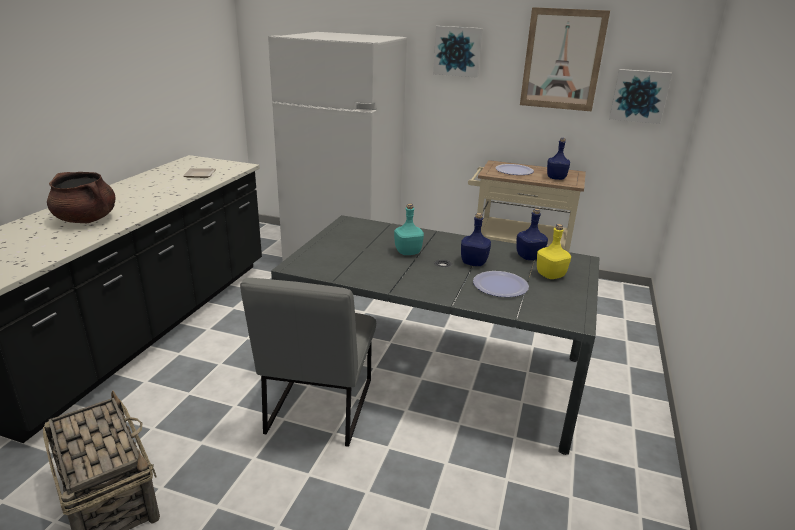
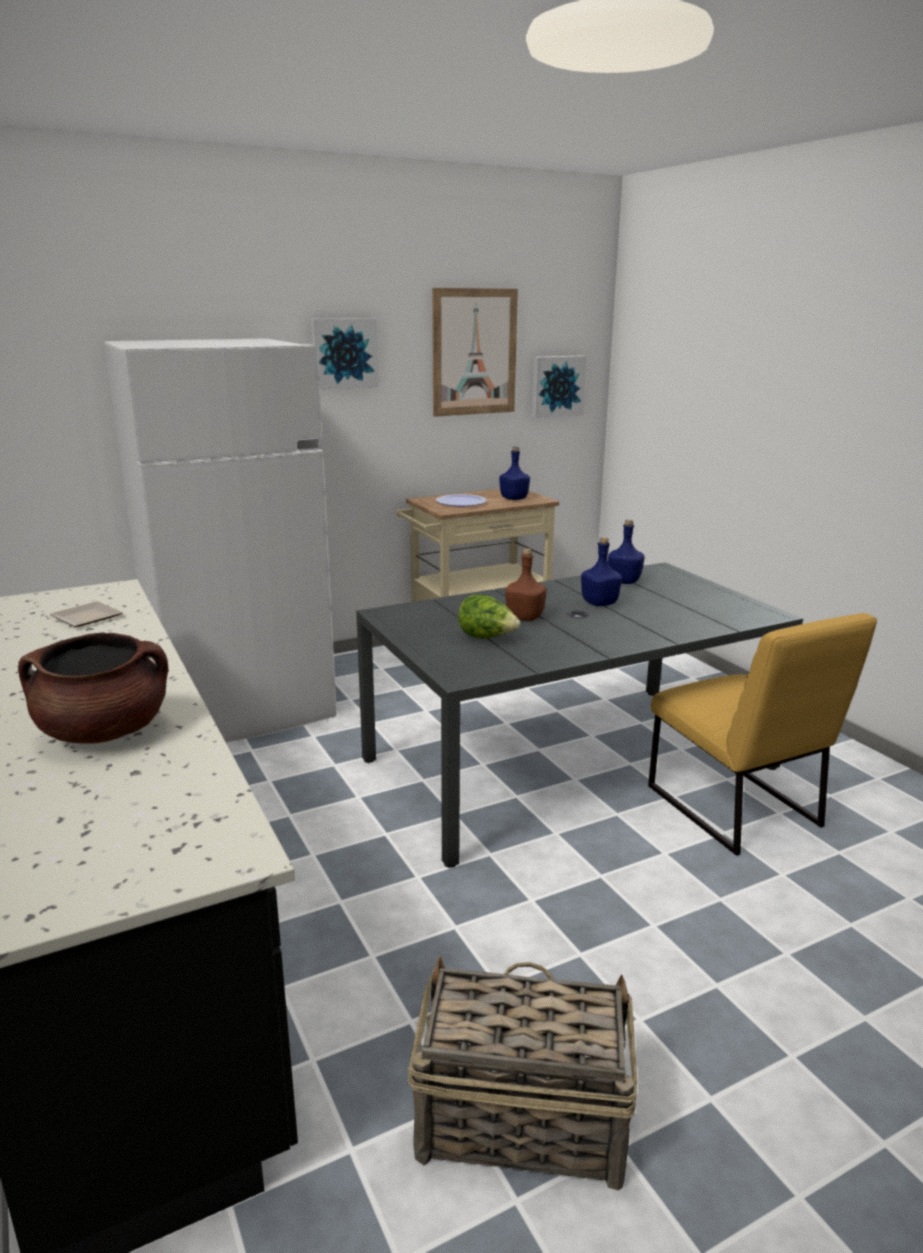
camera: 45 degrees left, 5 degrees down
grey chair [240,278,376,447] -> none
turquoise bottle [394,203,424,255] -> brown bottle [505,549,547,621]
plate [473,271,529,297] -> none
yellow bottle [537,224,571,279] -> none
none -> lettuce [458,595,520,638]
none -> yellow chair [648,613,877,856]

